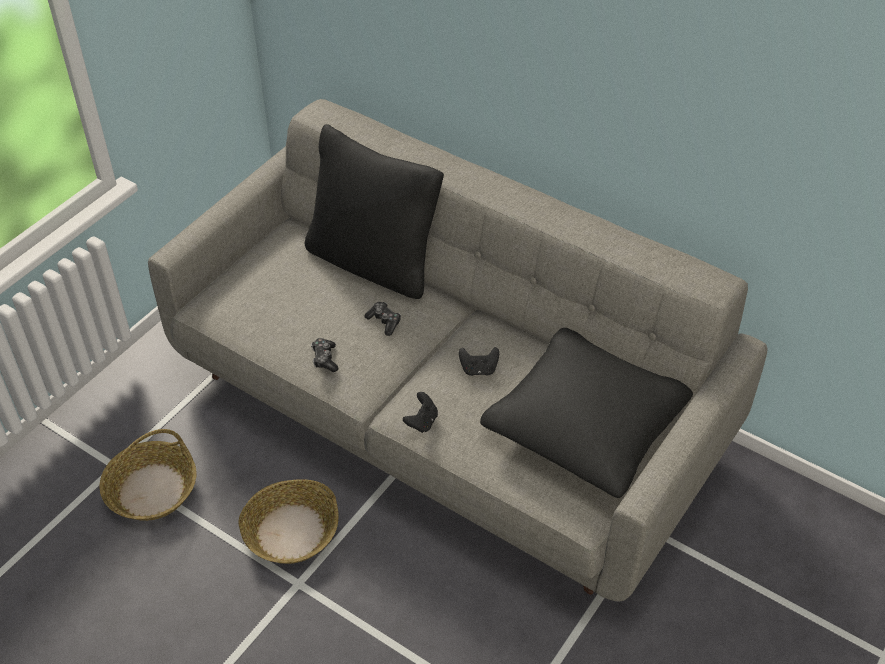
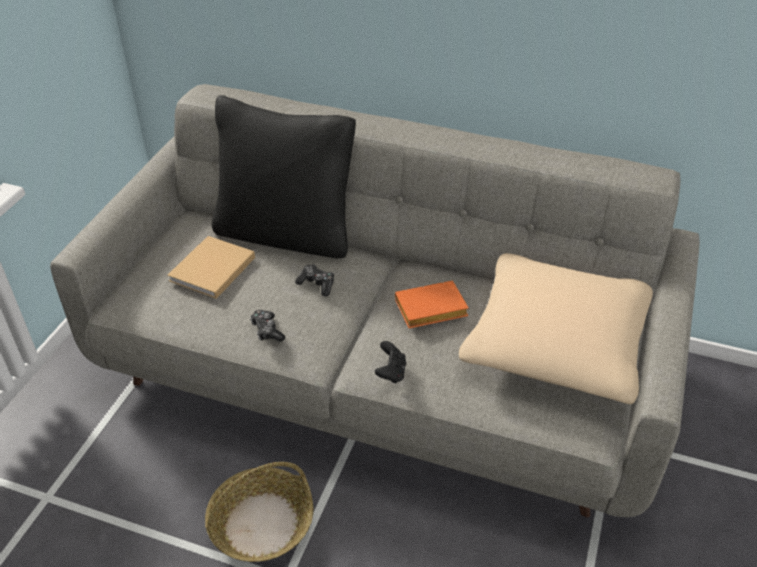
camera: 15 degrees left, 5 degrees down
basket [99,429,196,521] -> none
black game controller [459,347,499,376] -> orange book [395,281,469,328]
black pillow [480,328,693,498] -> beige pillow [459,253,653,404]
none -> beige book [167,236,255,299]

